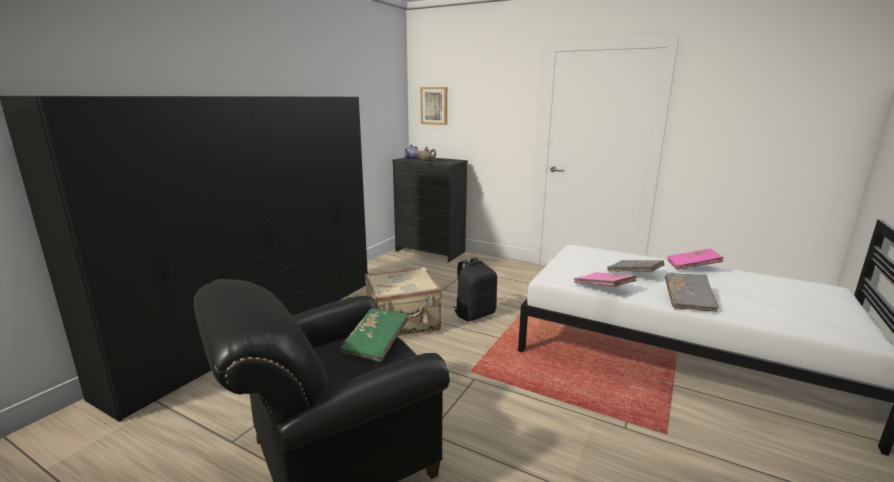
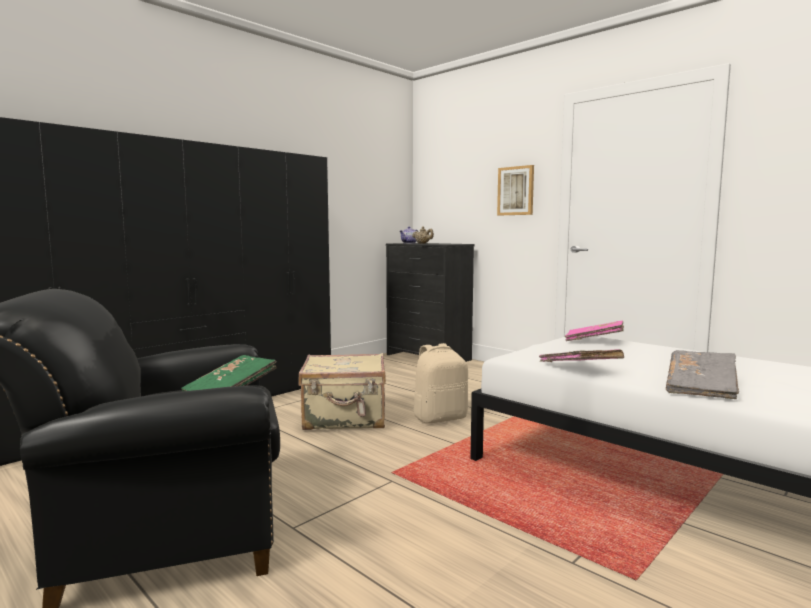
camera: 15 degrees right, 10 degrees down
picture [420,87,447,125] -> picture moved to [497,165,534,215]
black backpack [454,258,497,321] -> beige backpack [413,343,468,424]
grey book [607,260,665,272] -> none
pink book [667,249,723,270] -> pink book moved to [565,320,624,341]

